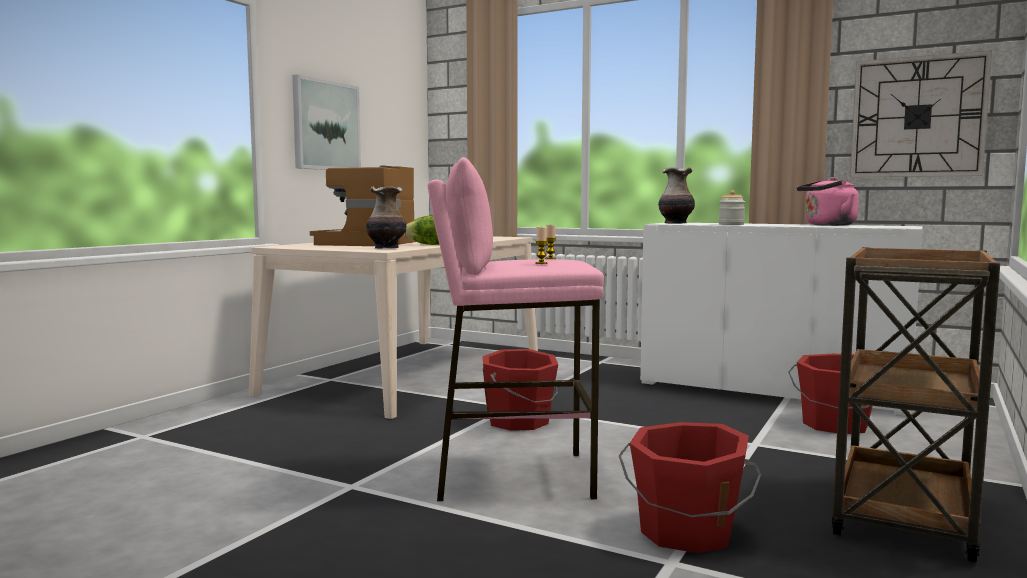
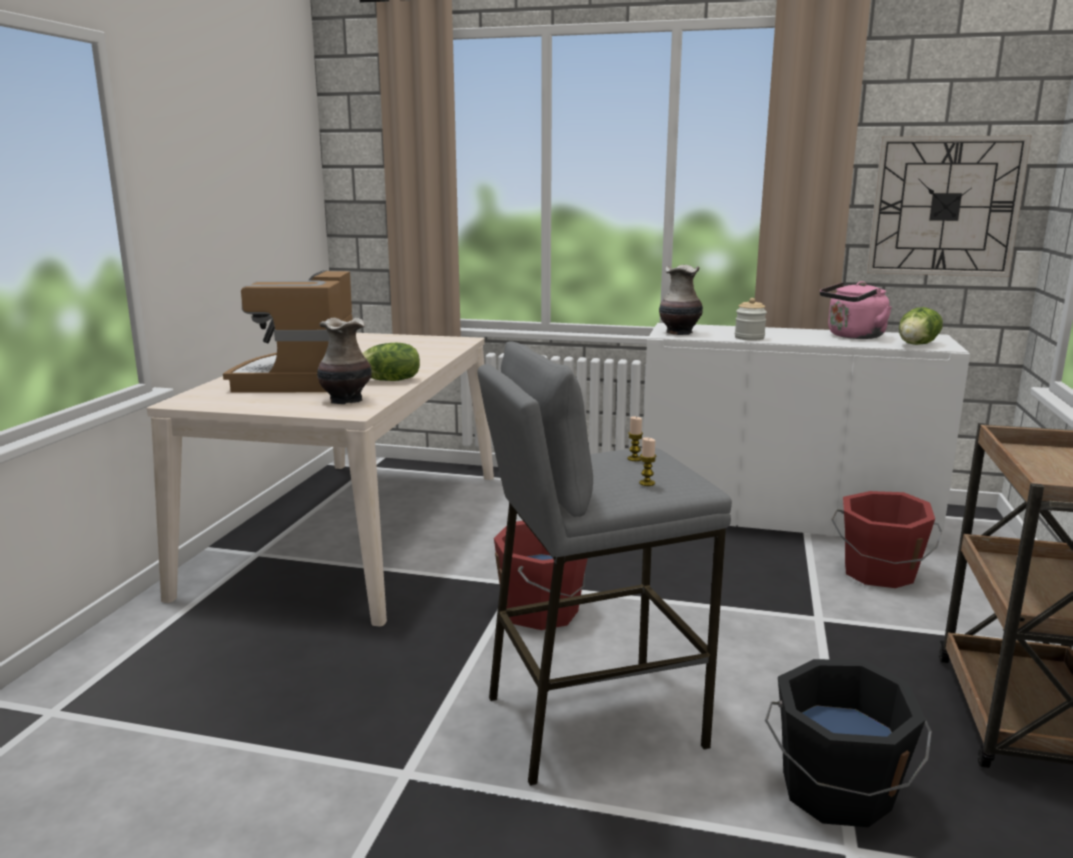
camera: 15 degrees left, 10 degrees up
picture [292,74,361,170] -> none
pink stool [428,157,604,502] -> grey stool [477,342,732,786]
red bucket [619,422,761,553] -> black bucket [765,659,932,827]
none -> lettuce [899,307,943,345]

